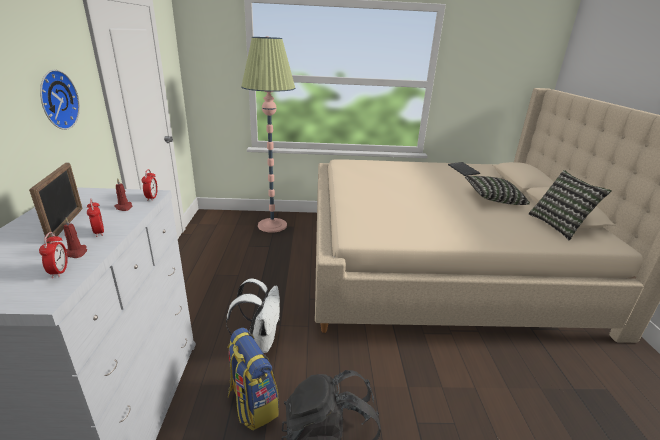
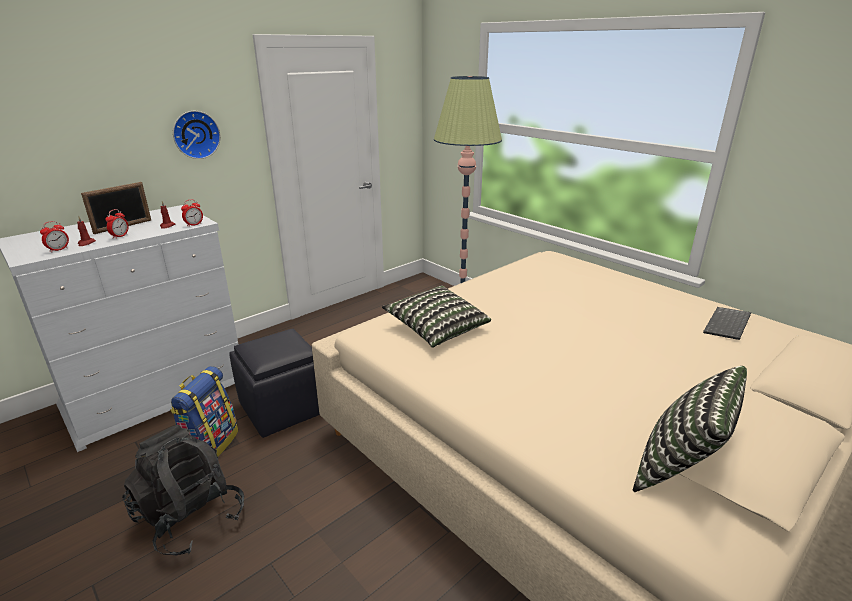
camera: 50 degrees right, 0 degrees up
white backpack [226,279,280,353] -> black ottoman [229,329,320,438]
pillow [465,176,530,205] -> pillow moved to [382,285,491,348]

